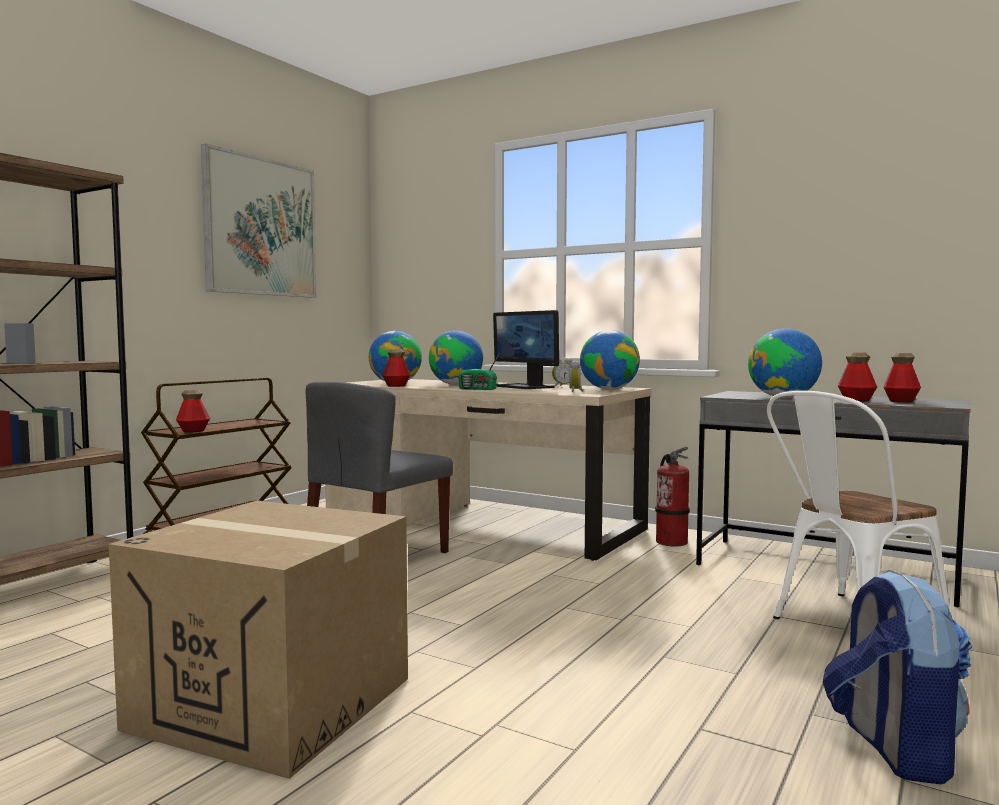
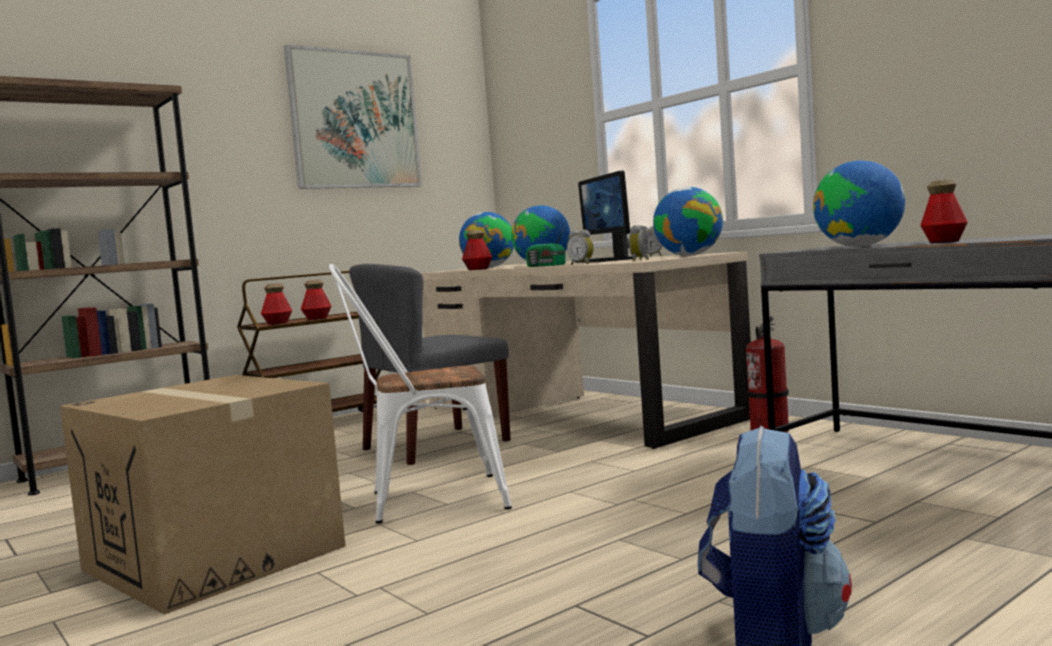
camera: 20 degrees right, 0 degrees up
white chair [767,391,952,619] -> white chair moved to [329,264,512,524]
bottle [884,353,921,403] -> bottle moved to [301,280,332,320]
none -> alarm clock [567,229,594,265]

